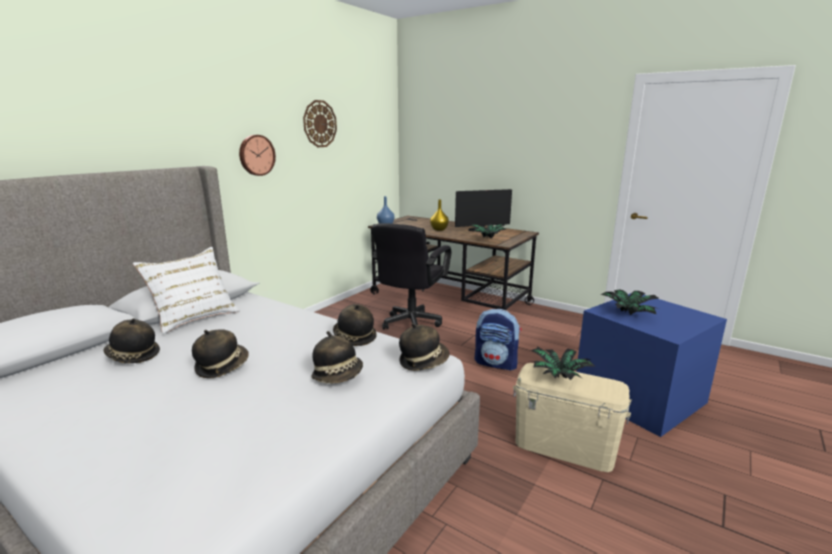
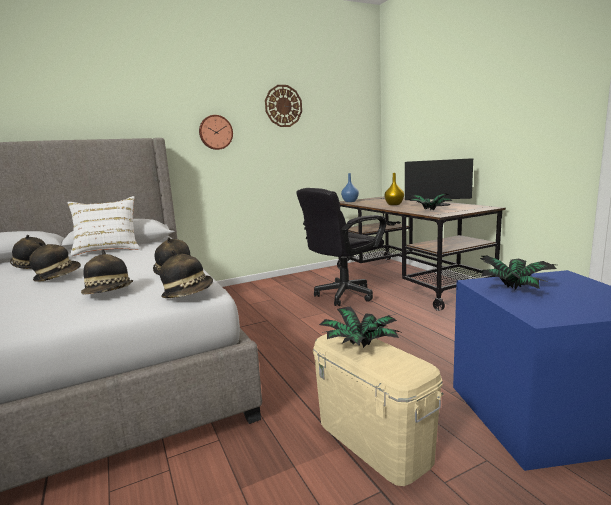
camera: 30 degrees right, 5 degrees down
backpack [475,309,522,371] -> none

